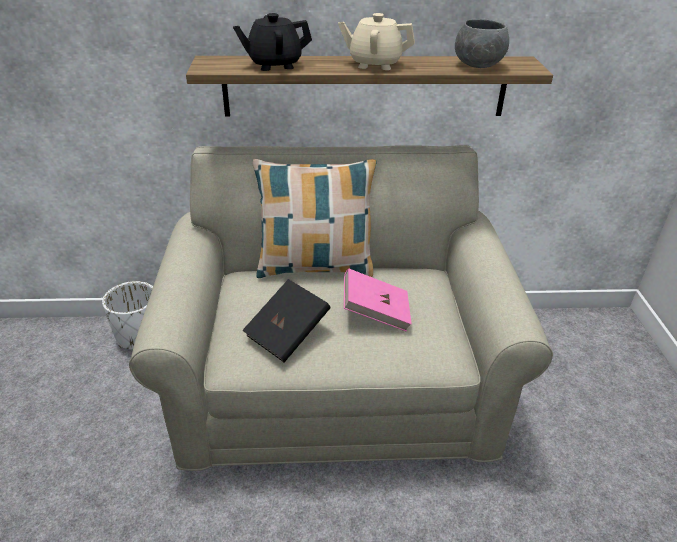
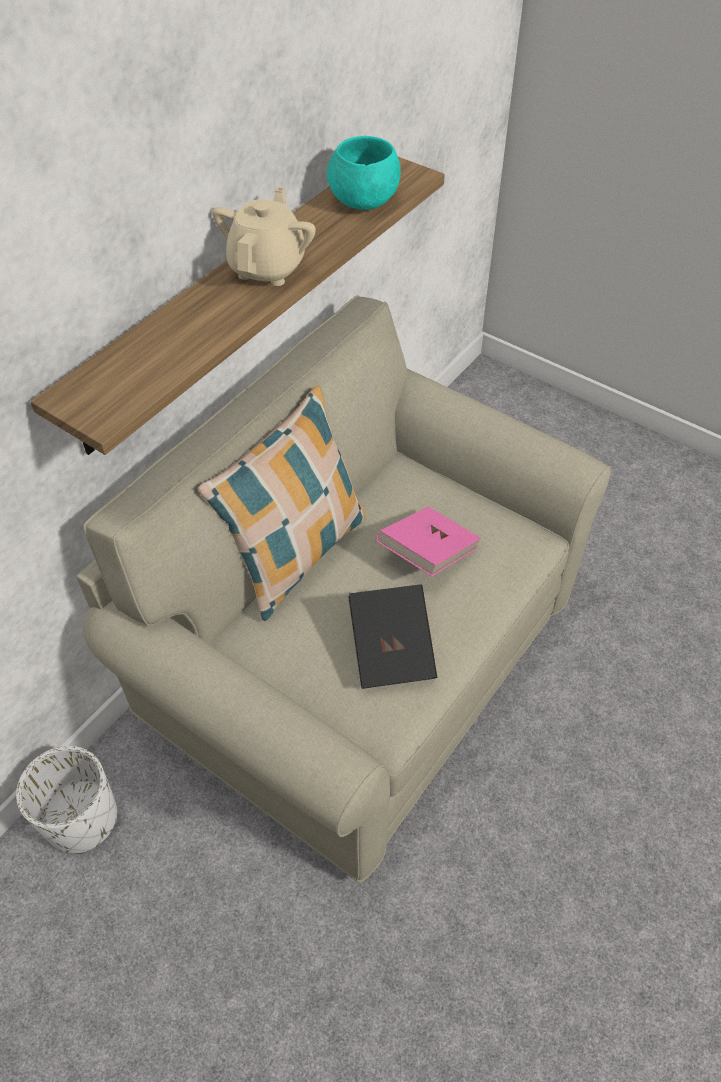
camera: 50 degrees left, 15 degrees up
black teapot [233,13,312,71] -> none
beige teapot [338,13,415,70] -> beige teapot turned 150 degrees clockwise [212,187,316,286]
grey bowl [455,19,509,68] -> turquoise bowl [327,136,401,210]

